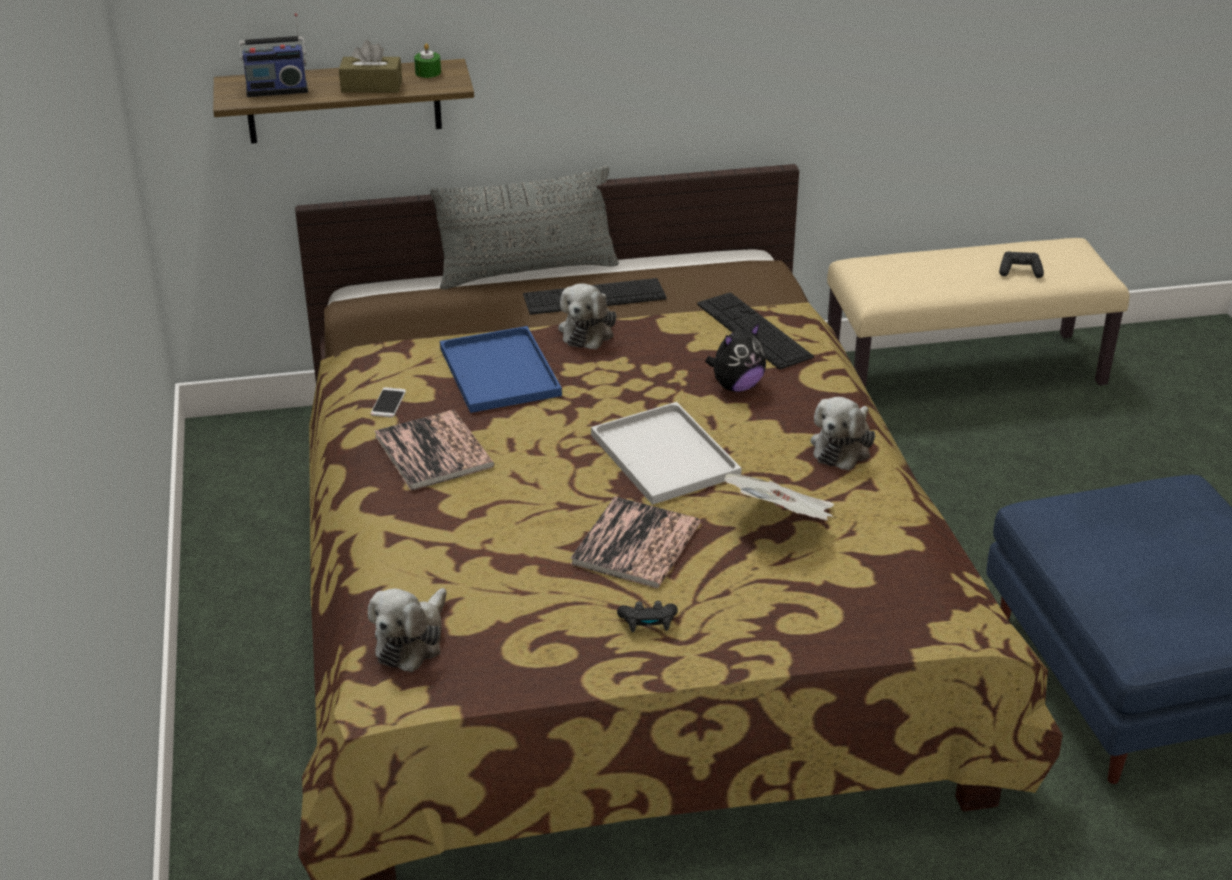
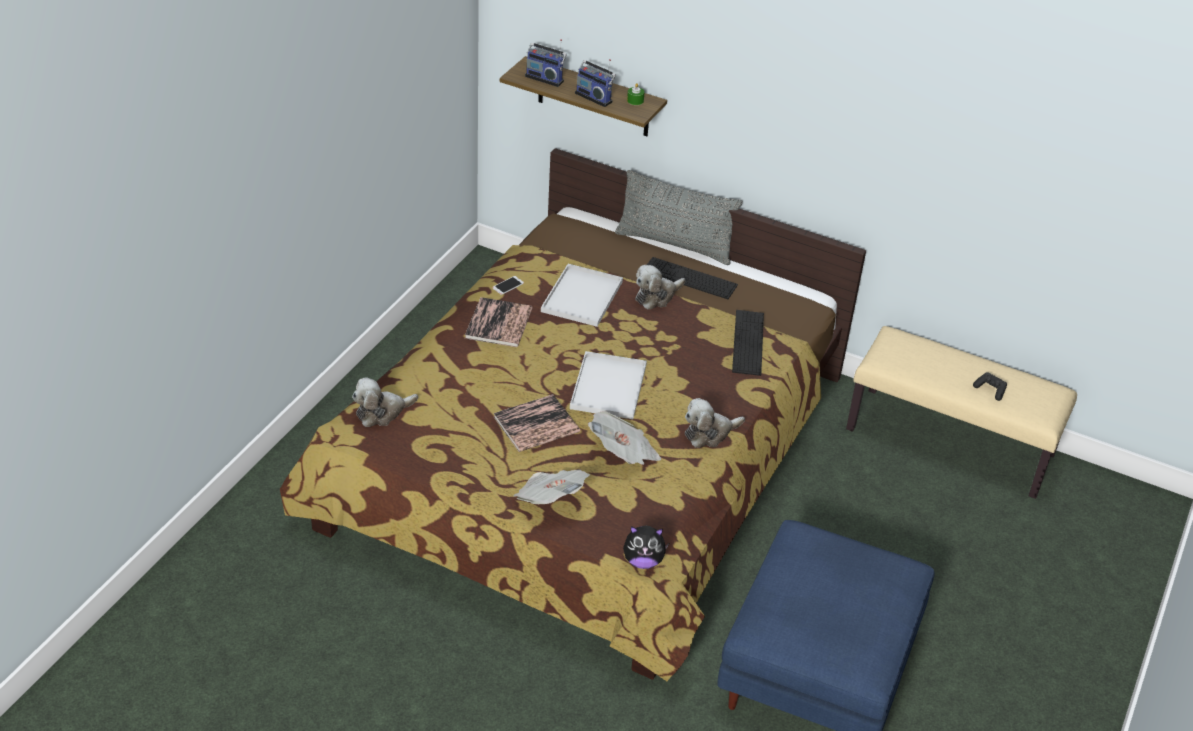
camera: 35 degrees right, 5 degrees up
brown tissue box [339,40,402,93] -> radio [575,59,616,107]
blue tray [440,326,562,413] -> white tray [541,264,623,327]
black game controller [617,601,678,632] -> none
plush toy [705,322,766,392] -> plush toy moved to [623,526,669,569]
none -> newspaper [514,469,590,505]

